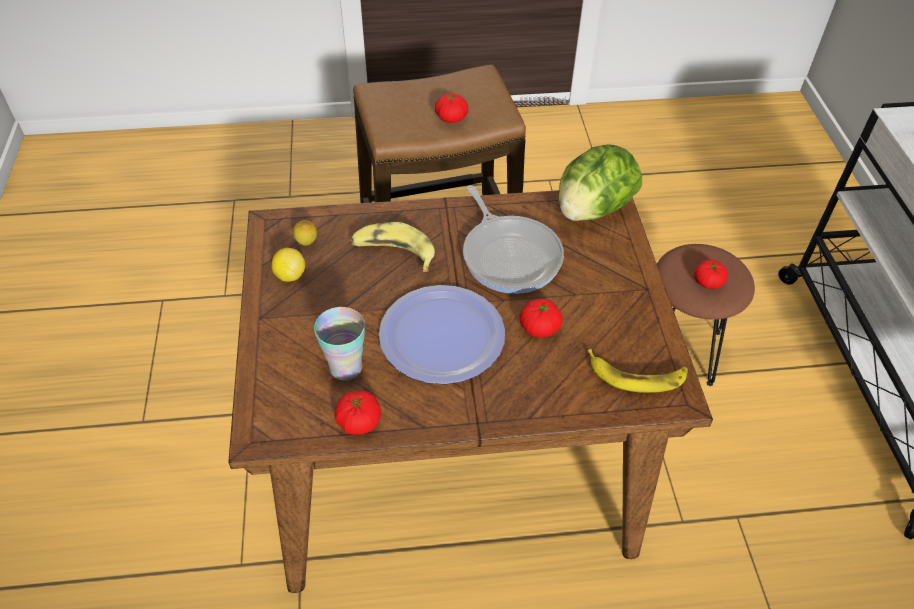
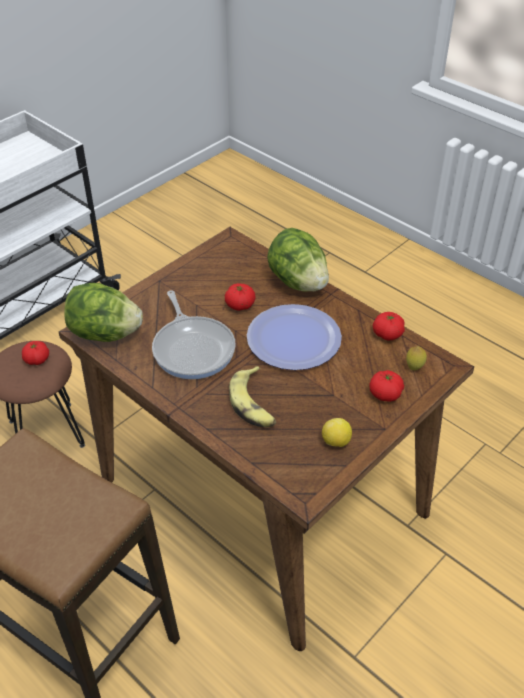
camera: 130 degrees left, 5 degrees down
lemon [293,220,317,246] -> lemon moved to [406,346,427,370]
cup [314,307,365,381] -> none
tomato [435,94,468,123] -> tomato moved to [369,370,404,402]
frying pan [463,185,564,294] -> frying pan turned 135 degrees clockwise [152,290,236,379]
banana [588,349,688,393] -> none
none -> lettuce [267,228,329,292]

